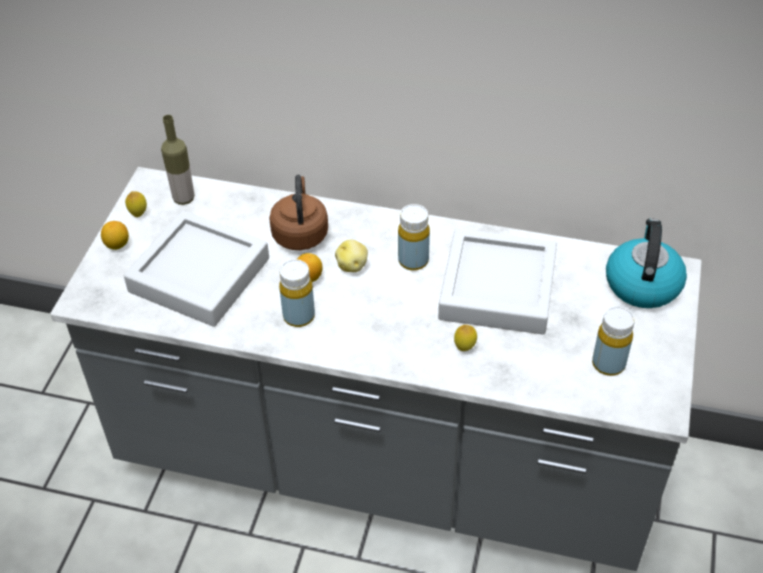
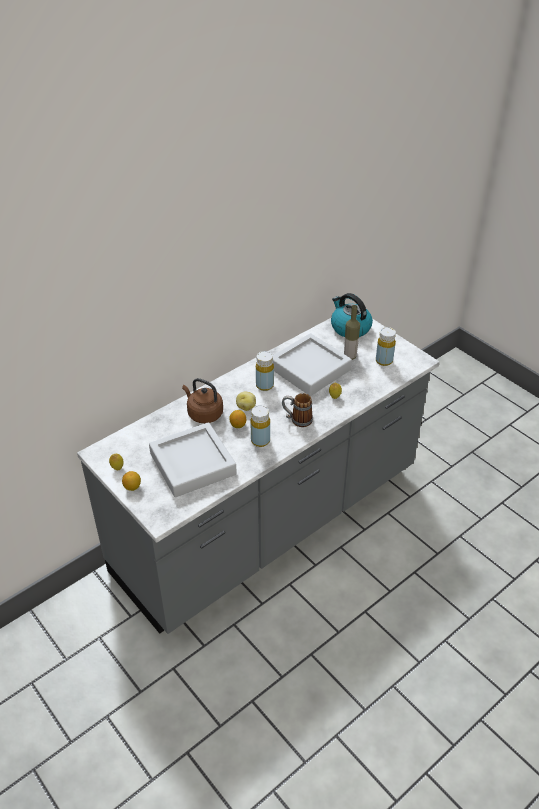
camera: 55 degrees left, 5 degrees down
bottle [161,115,194,205] -> bottle moved to [344,305,360,360]
none -> mug [282,393,313,427]

